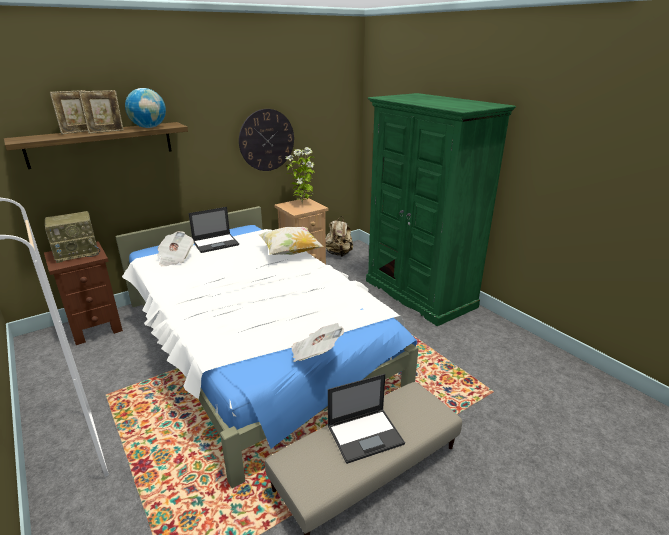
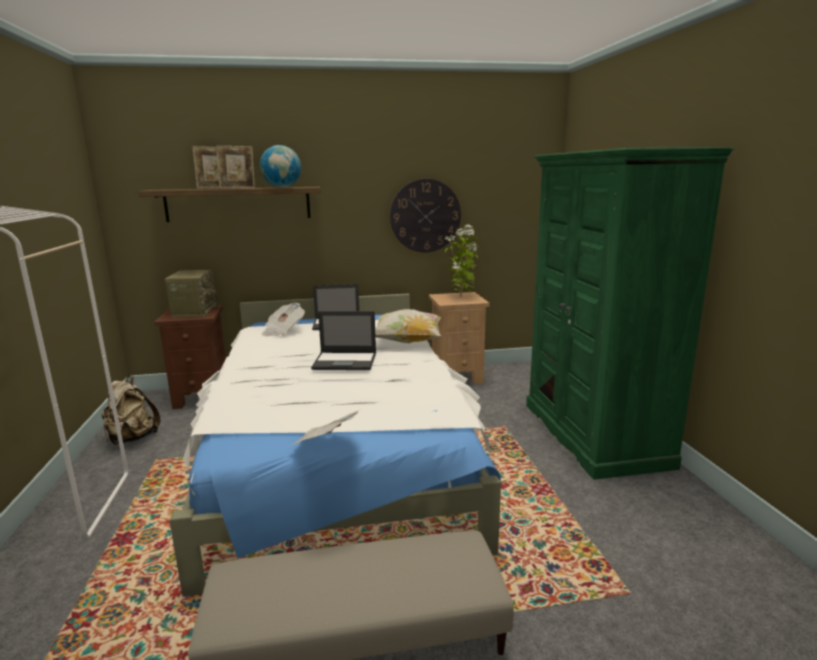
camera: 25 degrees right, 10 degrees down
radio [45,211,100,263] -> radio turned 90 degrees counterclockwise [165,270,218,318]
beige backpack [326,217,353,257] -> beige backpack moved to [101,375,161,445]
laptop [328,374,405,464] -> laptop moved to [311,311,376,370]

